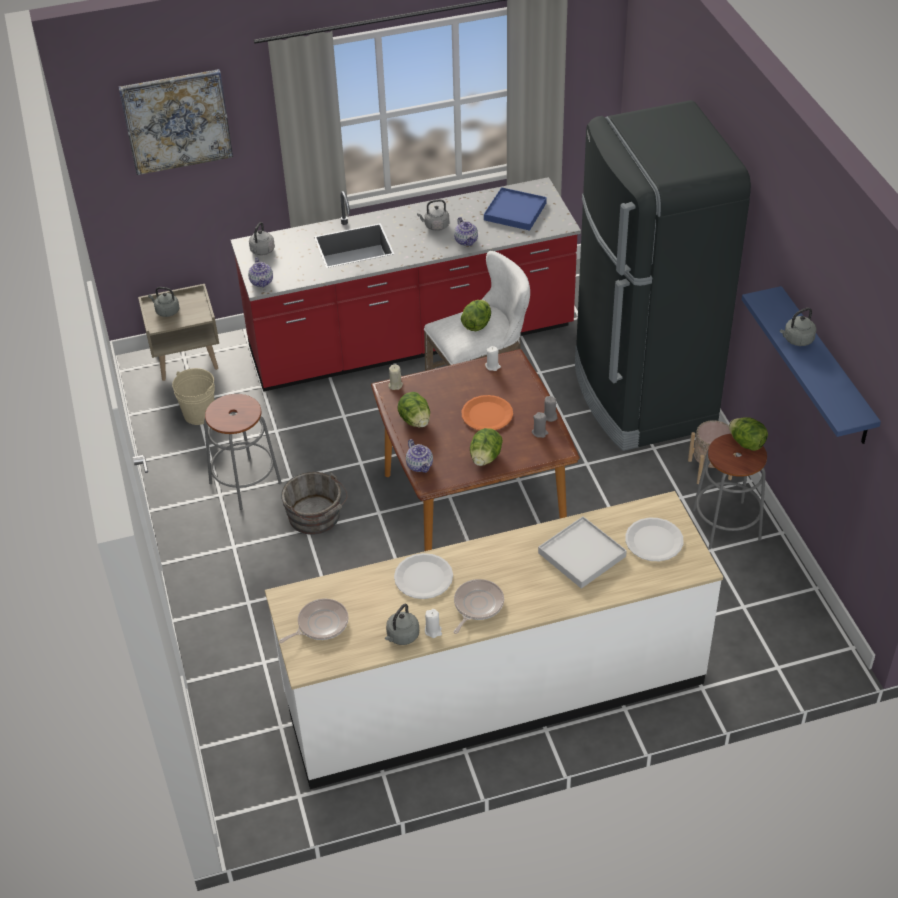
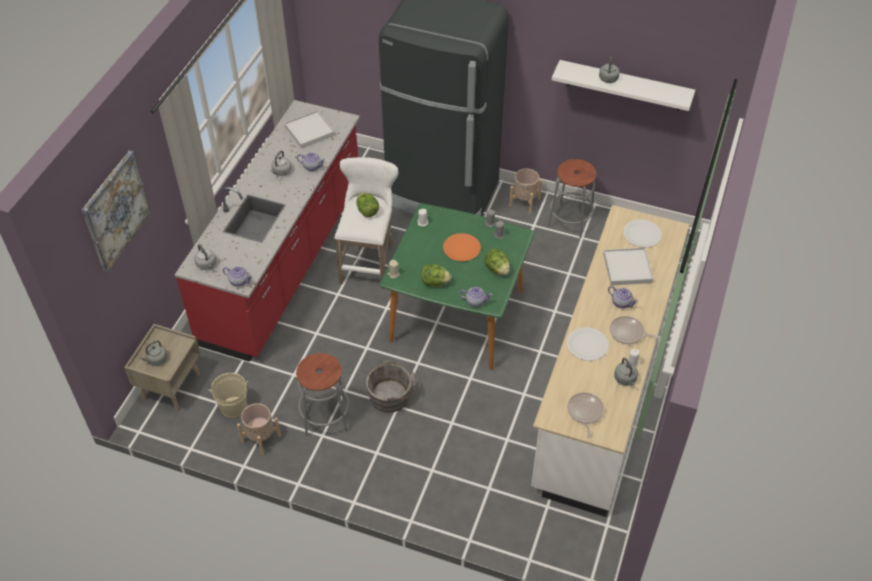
camera: 55 degrees left, 5 degrees up
brown dining table [371,349,580,551] -> green dining table [379,203,535,370]
frying pan [454,579,504,634] -> frying pan turned 45 degrees counterclockwise [610,316,661,344]
blue tray [484,187,547,231] -> white tray [284,110,335,149]
lettuce [729,417,768,451] -> none
blue shelf [742,286,881,444] -> white shelf [552,60,695,111]
none -> beige planter [237,403,281,455]
none -> teapot [608,286,638,308]

